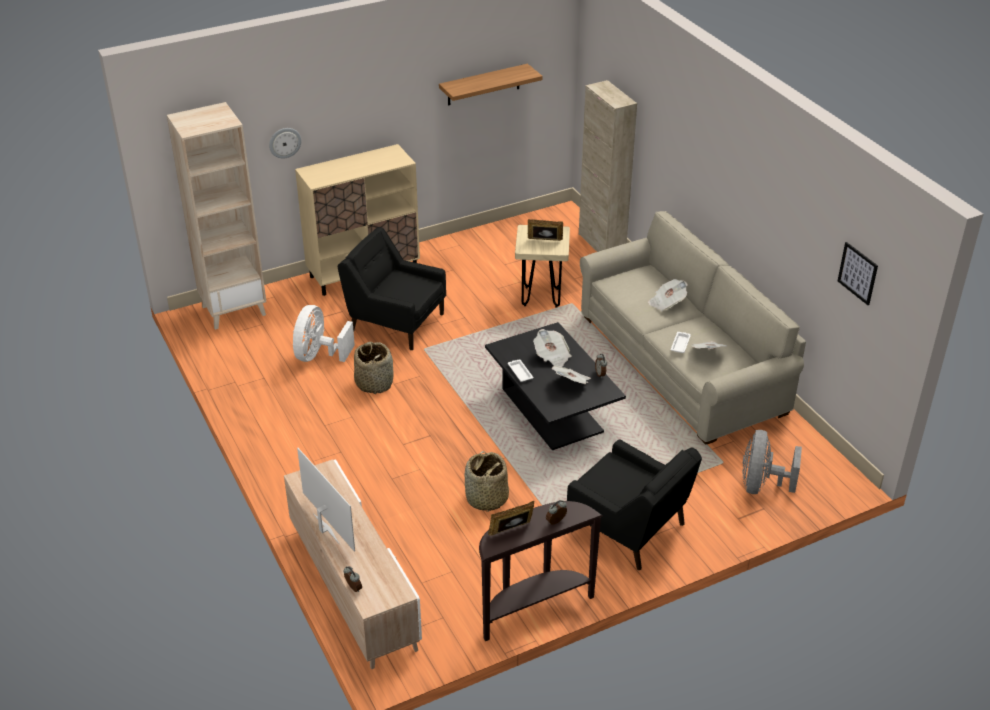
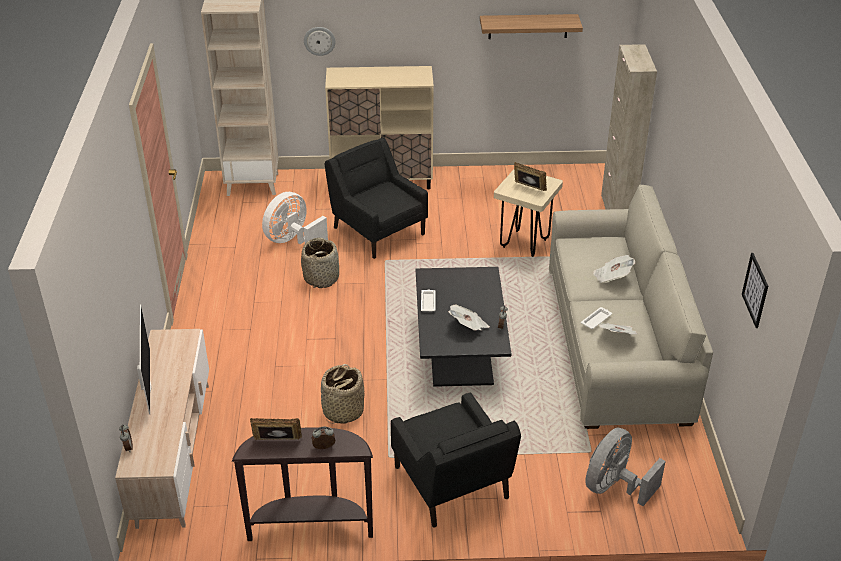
camera: 25 degrees right, 0 degrees up
newspaper [533,329,571,367] -> none

